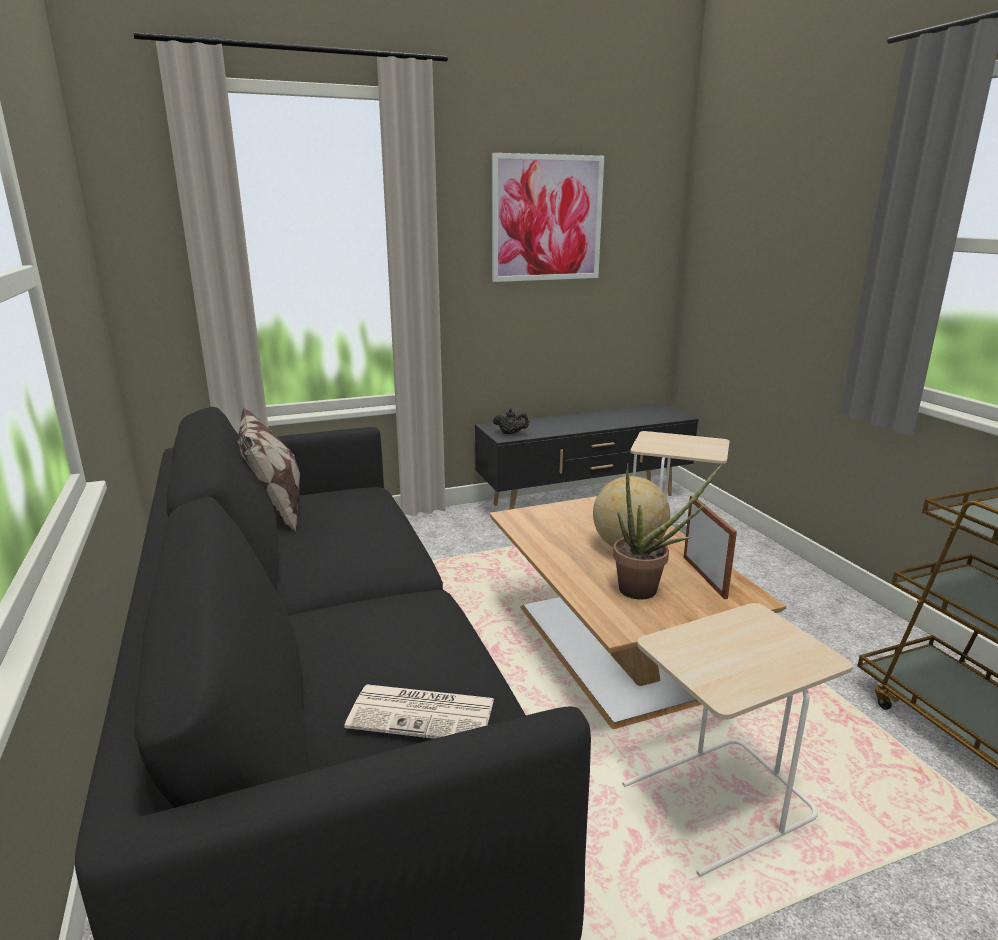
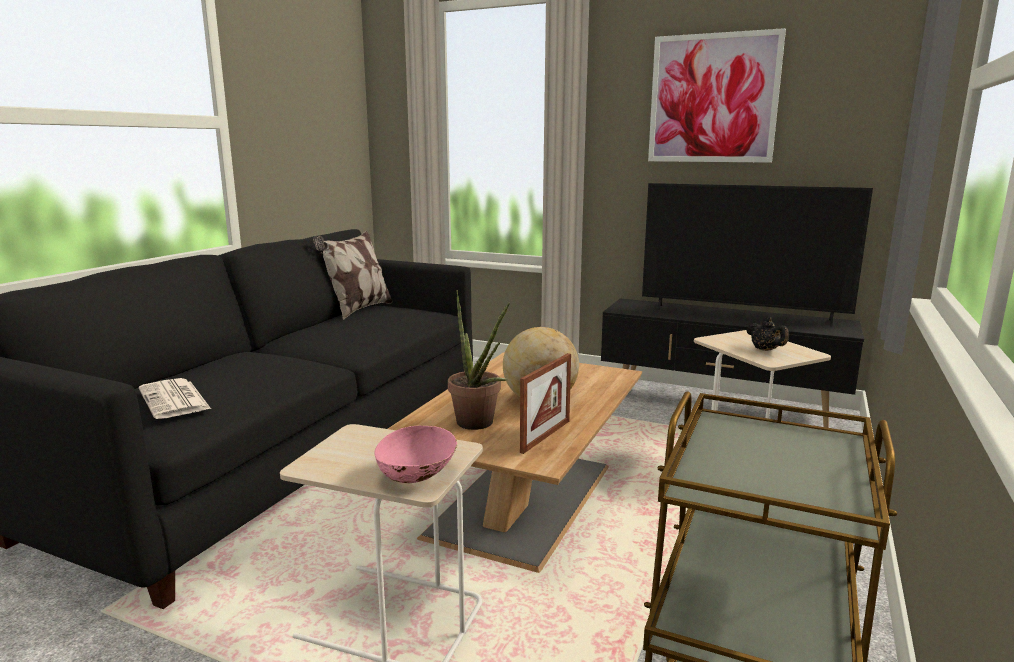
camera: 45 degrees right, 5 degrees down
black teapot [493,408,530,435] -> black teapot moved to [746,317,789,351]
none -> pink bowl [374,426,457,483]
none -> television [642,183,873,326]

